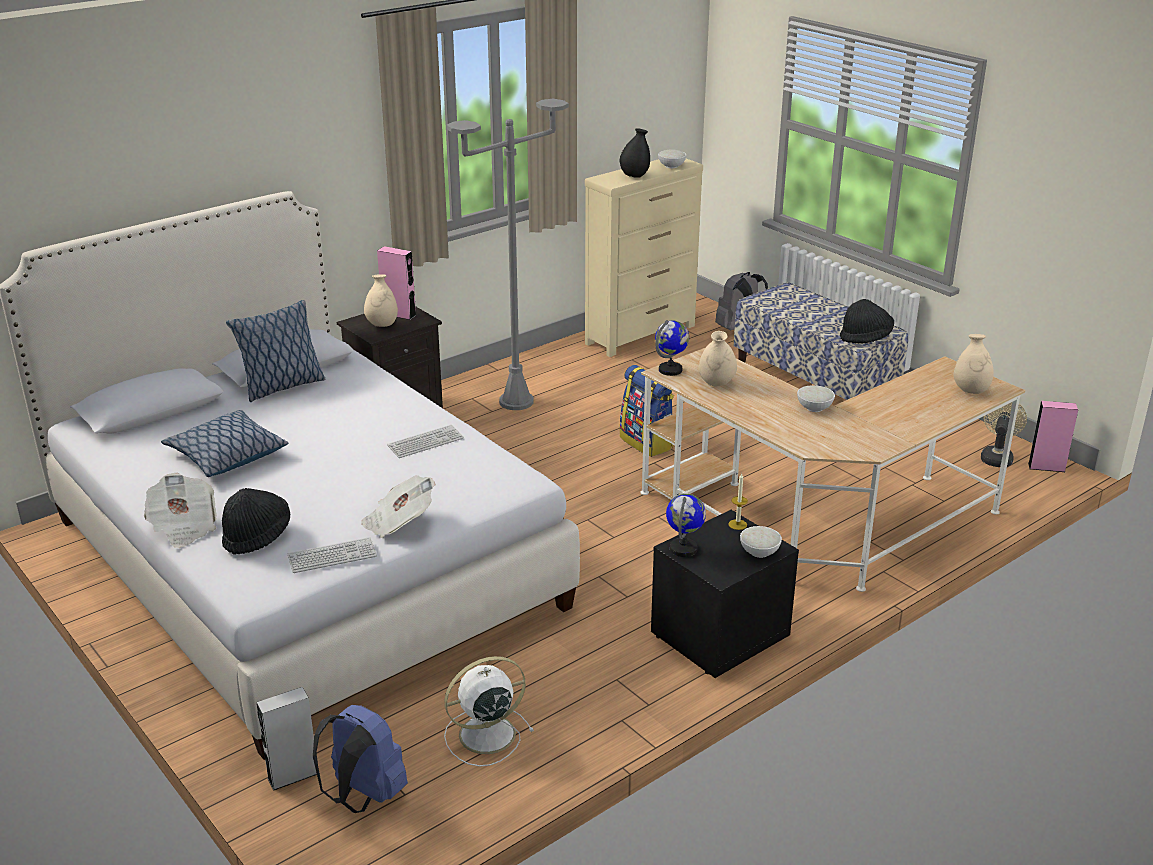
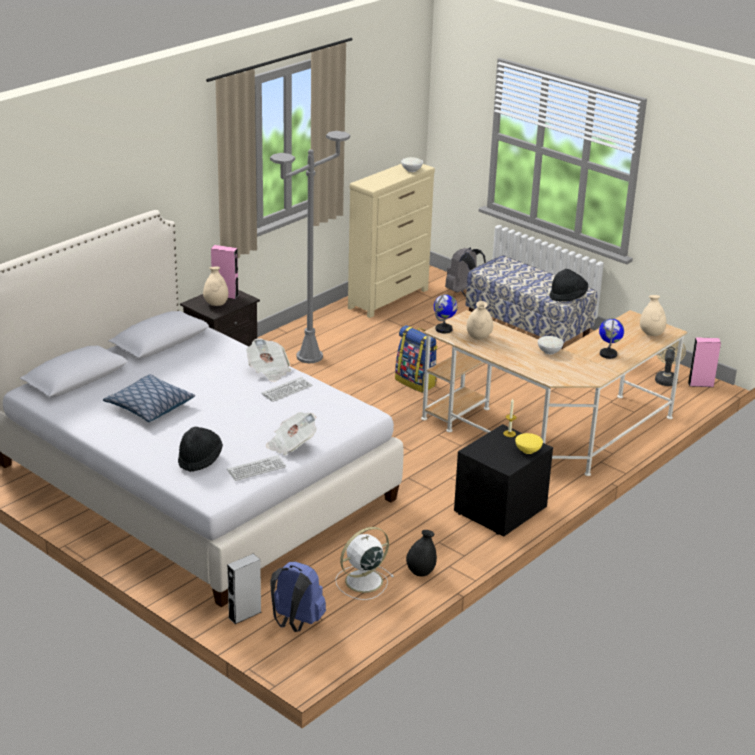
camera: 10 degrees left, 0 degrees up
newspaper [144,473,217,548] -> newspaper moved to [246,338,291,382]
pillow [226,300,326,402] -> none
black vase [620,128,650,178] -> black vase moved to [406,530,437,577]
globe [666,494,706,557] -> globe moved to [599,319,624,359]
white bowl [740,526,782,558] -> yellow bowl [515,433,543,454]

